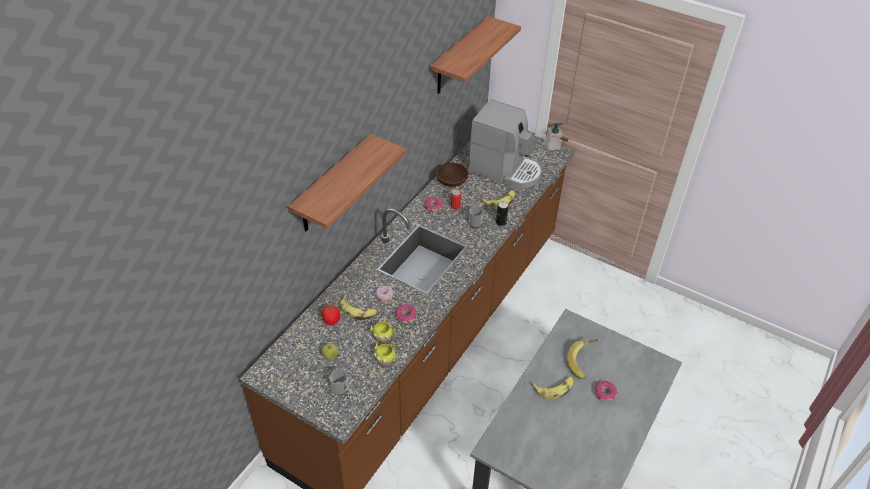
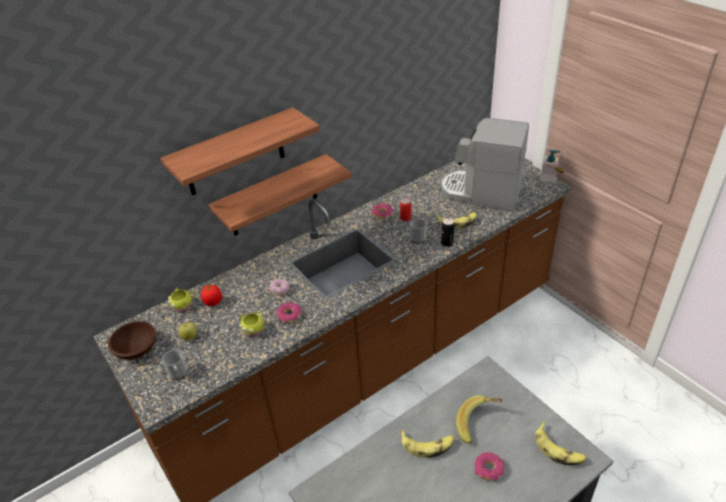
camera: 25 degrees right, 5 degrees down
banana [340,295,378,320] -> banana moved to [535,422,587,465]
yellow mug [373,342,396,365] -> yellow mug moved to [168,288,196,312]
shelf [430,16,521,94] -> shelf moved to [209,154,352,236]
brown bowl [436,163,469,187] -> brown bowl moved to [108,321,156,359]
coffee machine [469,99,542,189] -> coffee machine turned 150 degrees clockwise [441,118,529,211]

